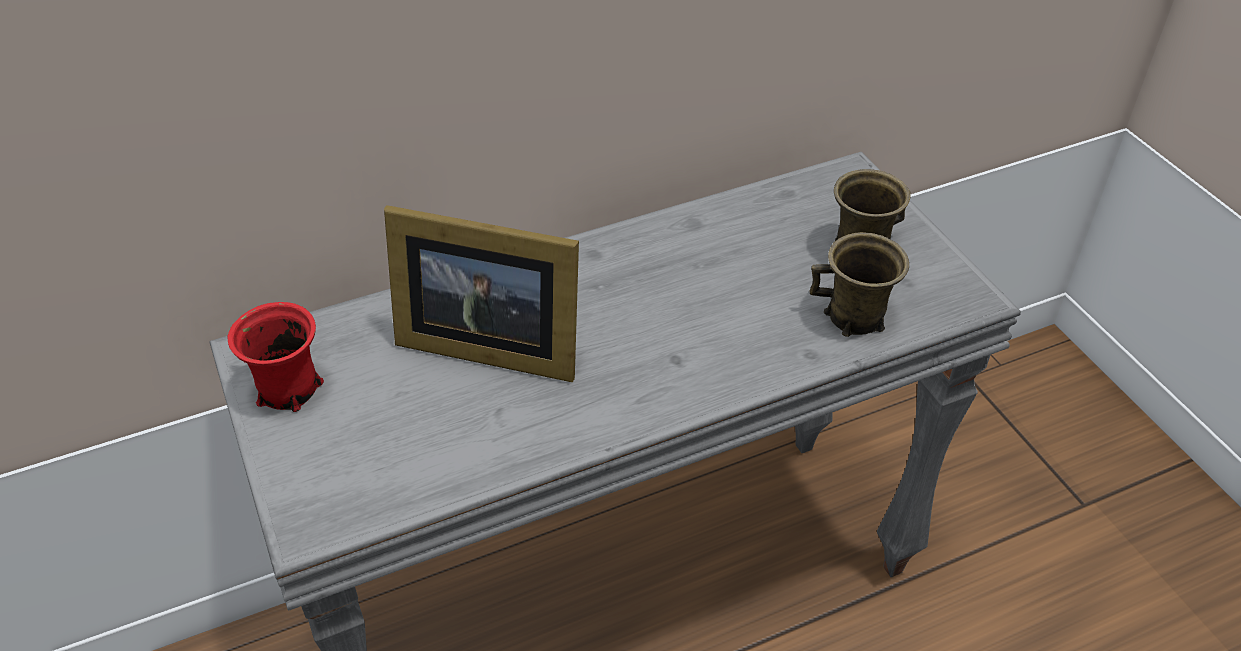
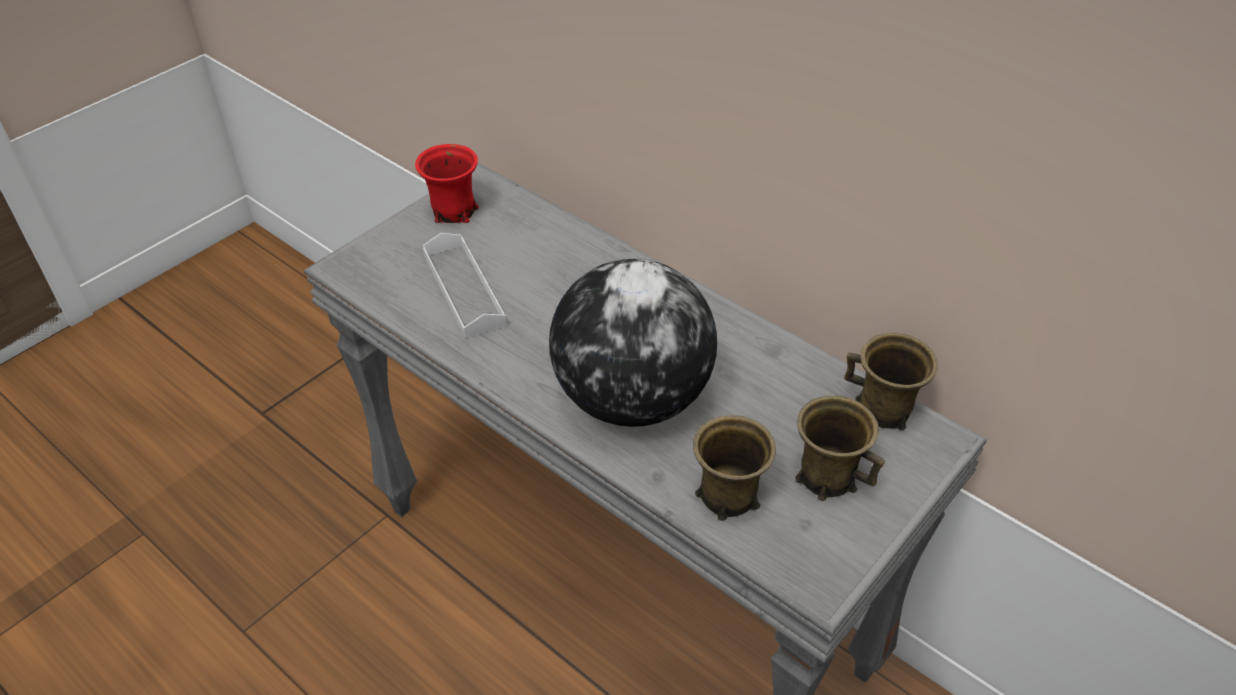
camera: 65 degrees right, 0 degrees up
picture frame [384,205,579,382] -> none
none -> white tray [423,233,507,339]
none -> globe [549,259,717,427]
none -> brown mug [844,333,938,430]

